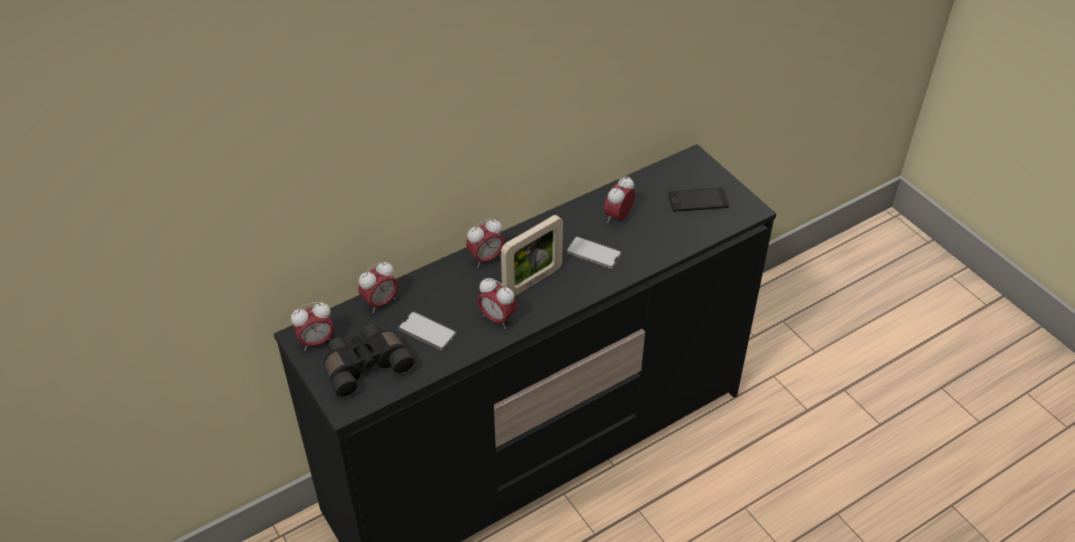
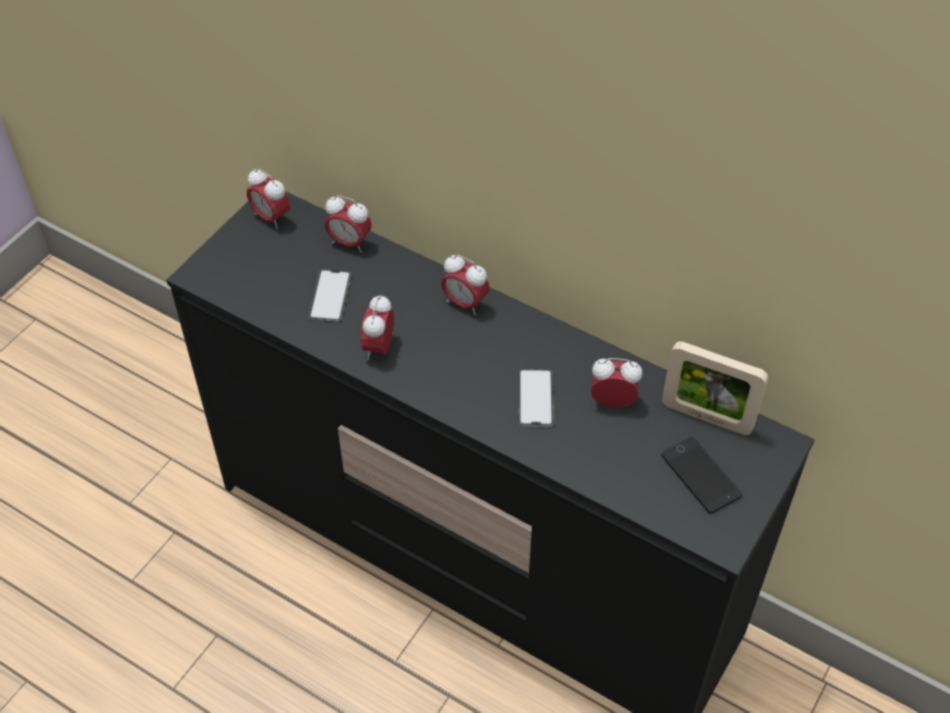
camera: 65 degrees right, 5 degrees up
black binoculars [324,324,415,398] -> none
picture frame [501,215,563,297] -> picture frame moved to [662,341,768,435]

